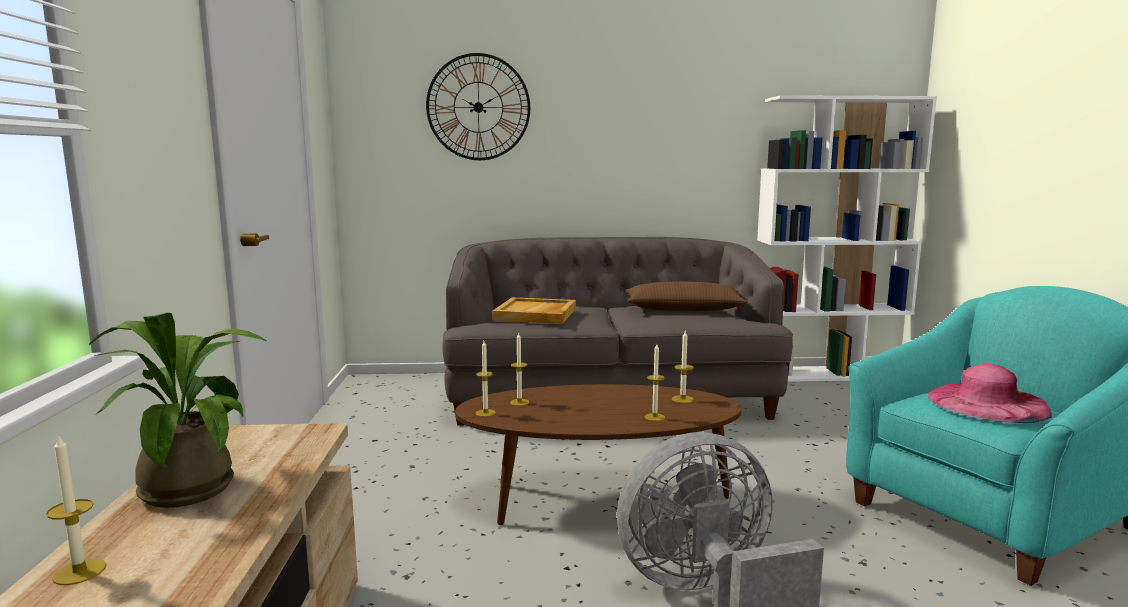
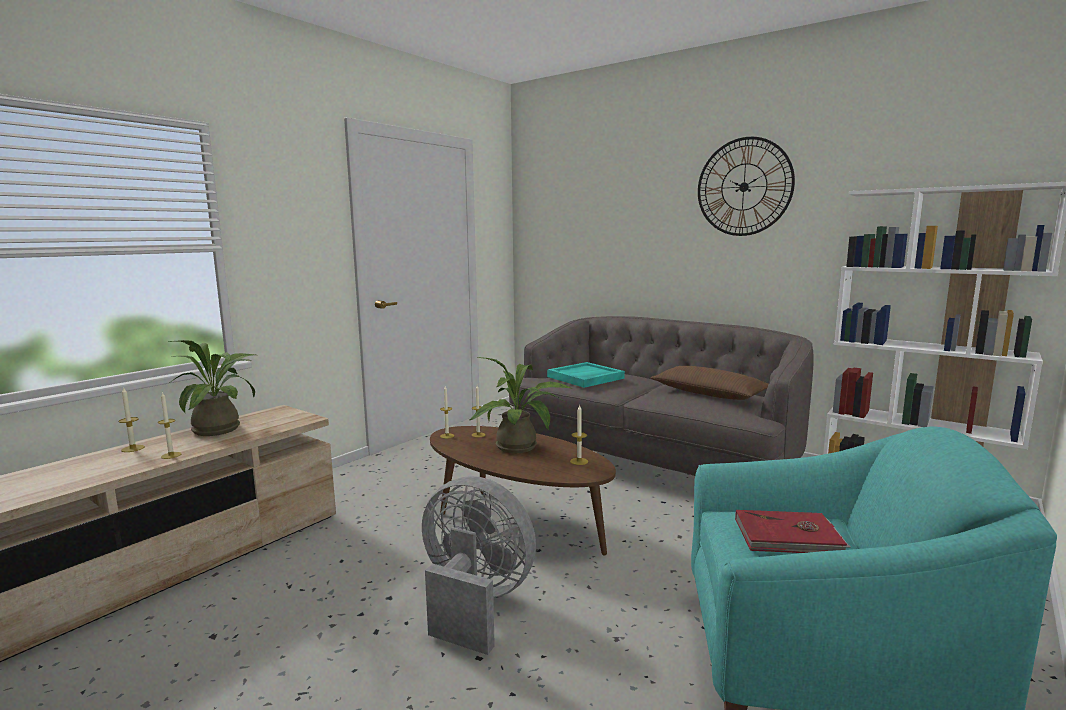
camera: 40 degrees right, 0 degrees up
wall clock [426,53,530,160] -> wall clock moved to [698,137,795,236]
beige tray [492,297,576,324] -> turquoise tray [547,362,625,388]
candle [645,344,665,421] -> candle moved to [158,392,181,459]
pink hat [928,364,1052,423] -> red book [735,510,851,553]
none -> potted plant [470,357,572,453]

